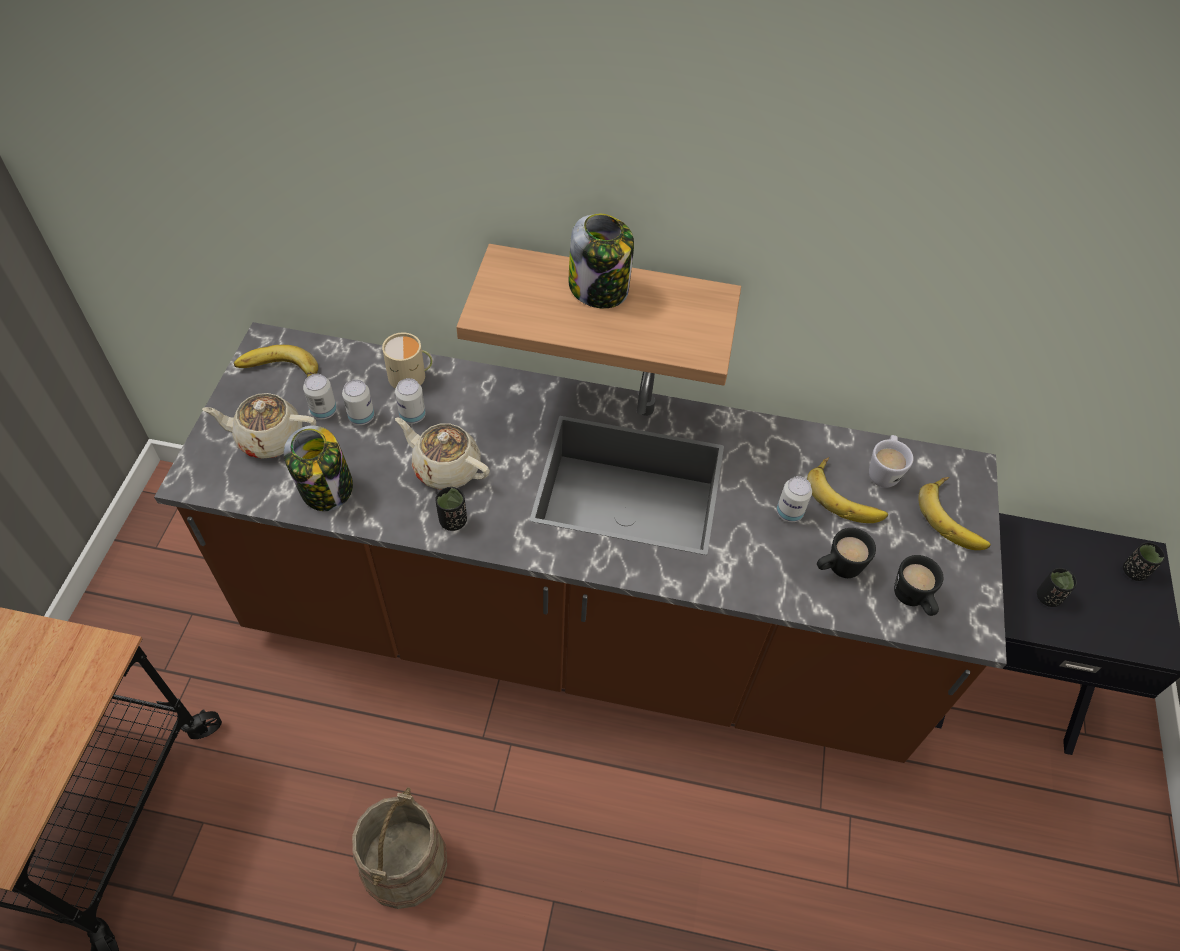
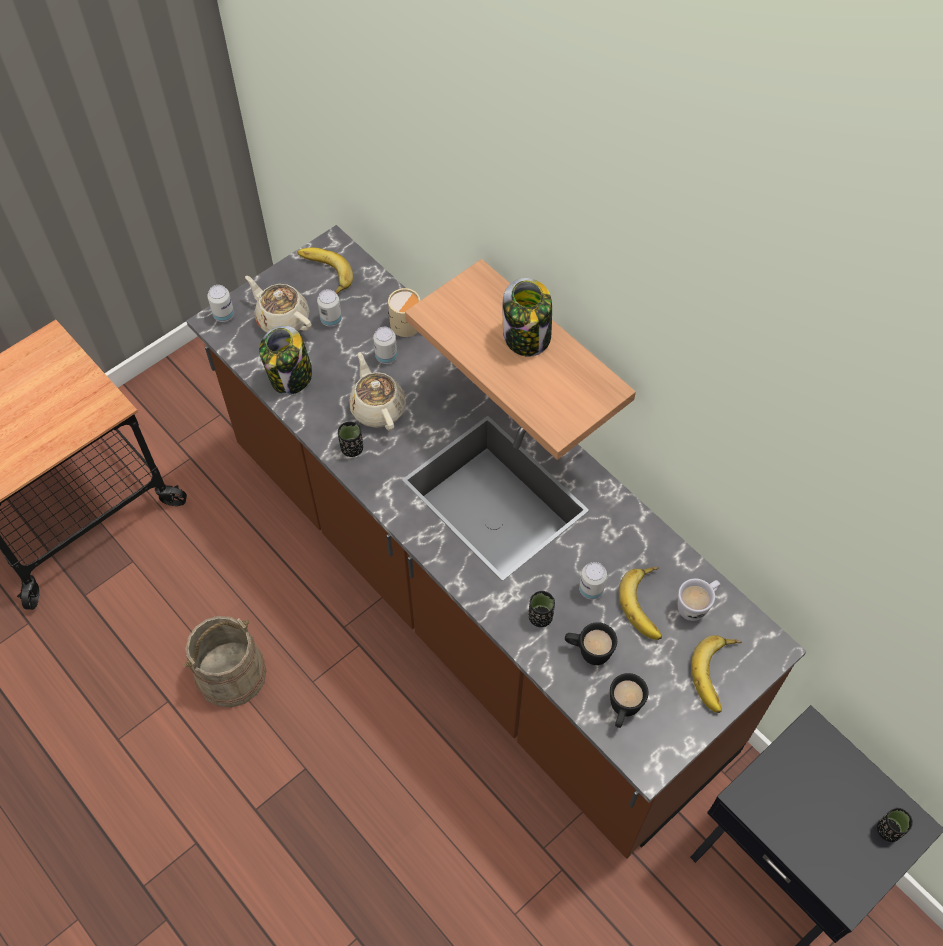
camera: 40 degrees right, 5 degrees up
can [342,379,374,425] -> can moved to [207,285,234,322]
black cup [1037,568,1077,607] -> black cup moved to [529,591,555,627]

